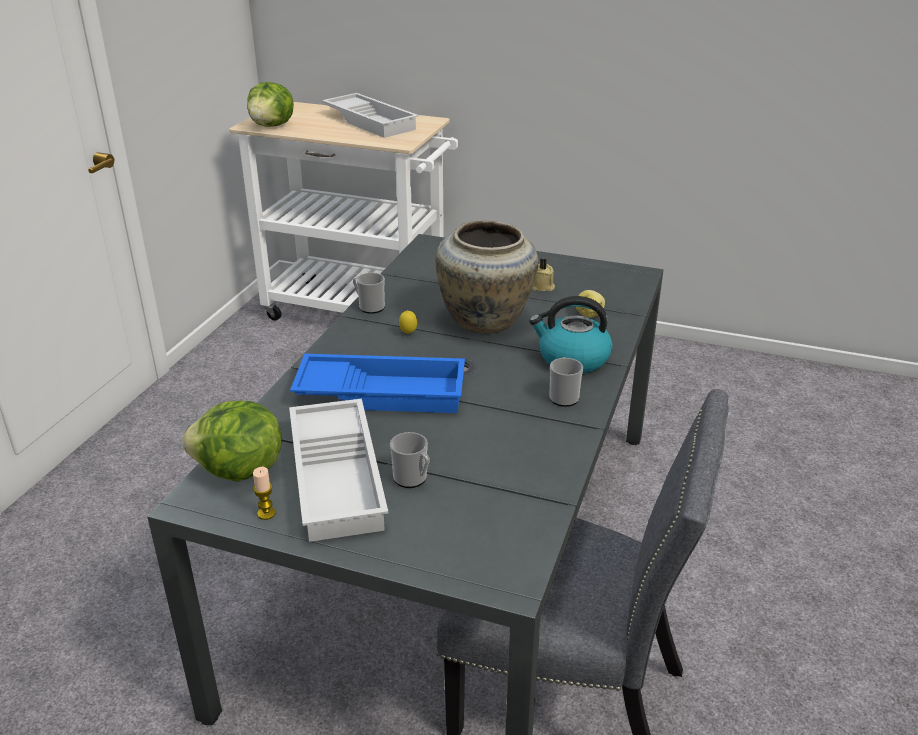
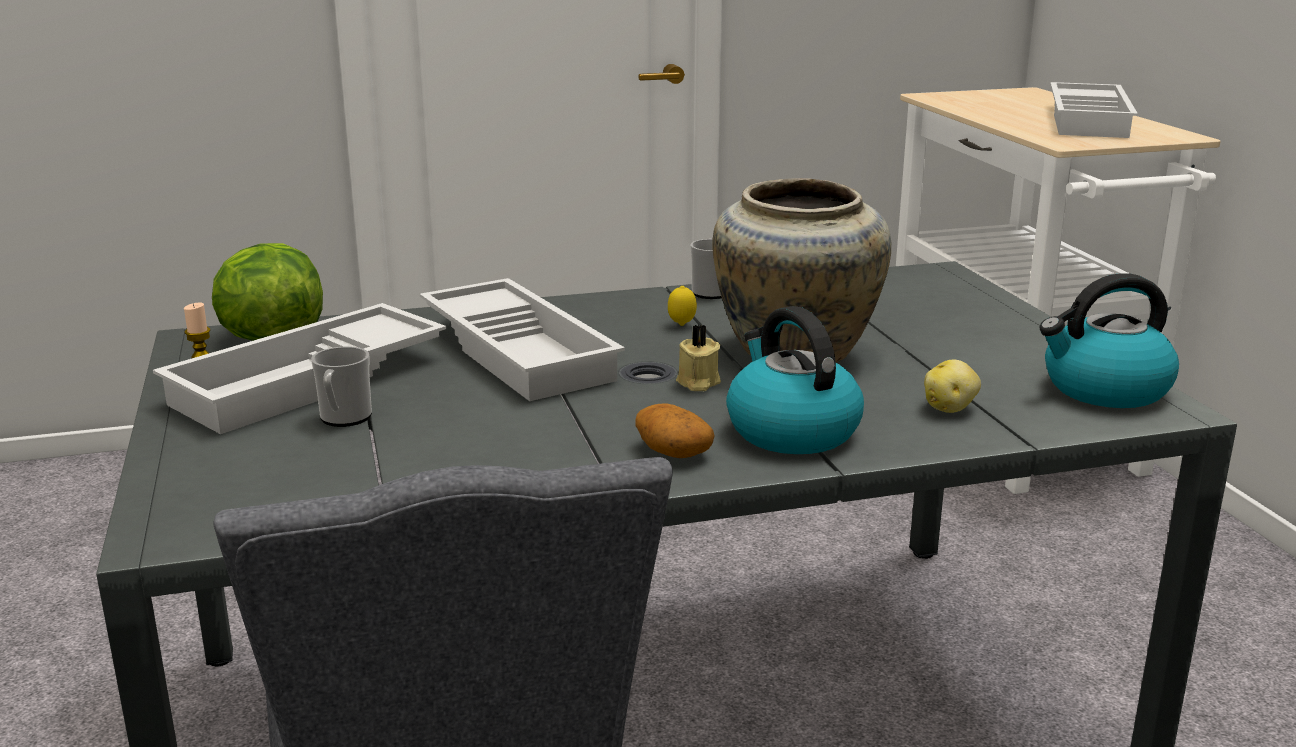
camera: 55 degrees right, 10 degrees down
lettuce [247,82,294,127] -> none
blue tray [290,354,465,413] -> white tray [420,278,625,401]
beige candle [532,258,555,291] -> beige candle moved to [676,325,721,391]
mug [549,357,583,407] -> potato [635,403,715,458]
none -> kettle [1039,273,1179,408]

